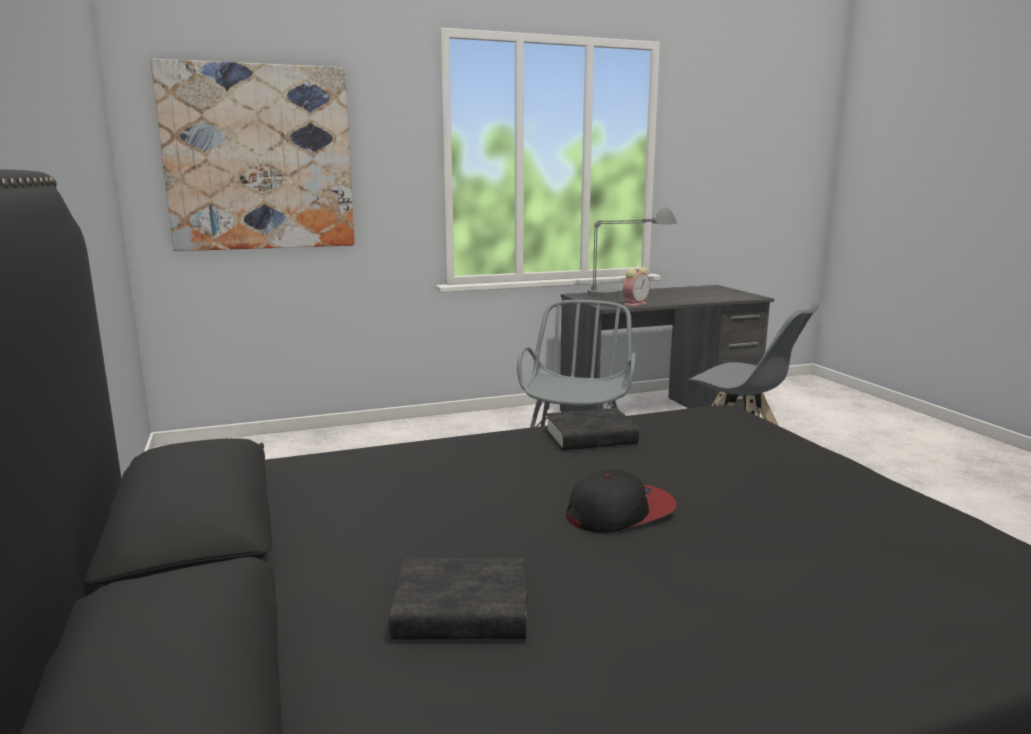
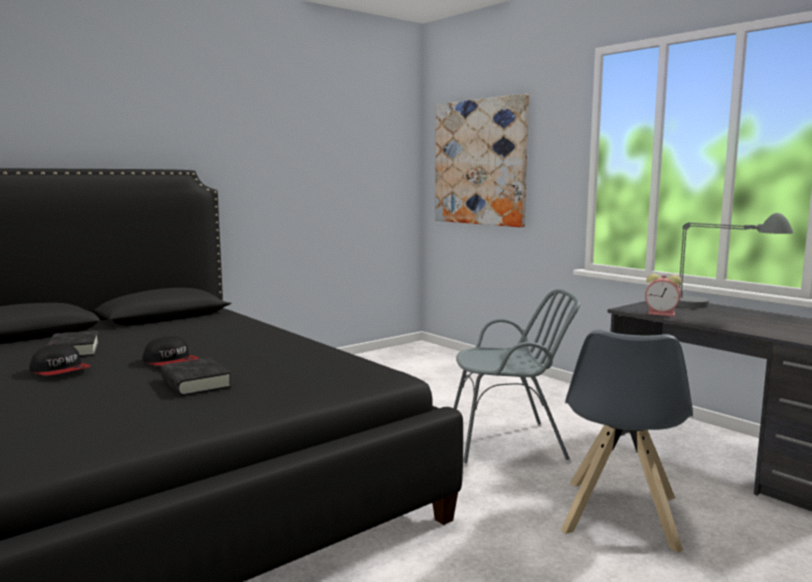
camera: 70 degrees right, 5 degrees down
black book [546,408,639,450] -> black book moved to [161,357,231,396]
none -> cap [29,343,91,375]

